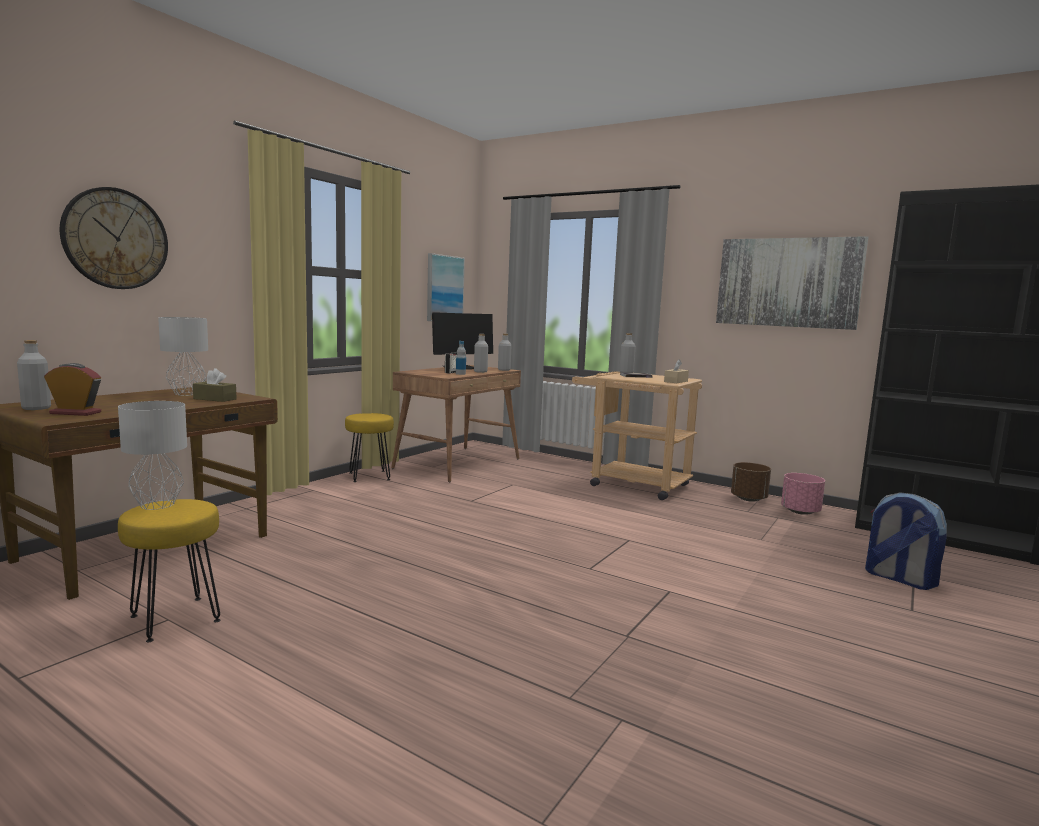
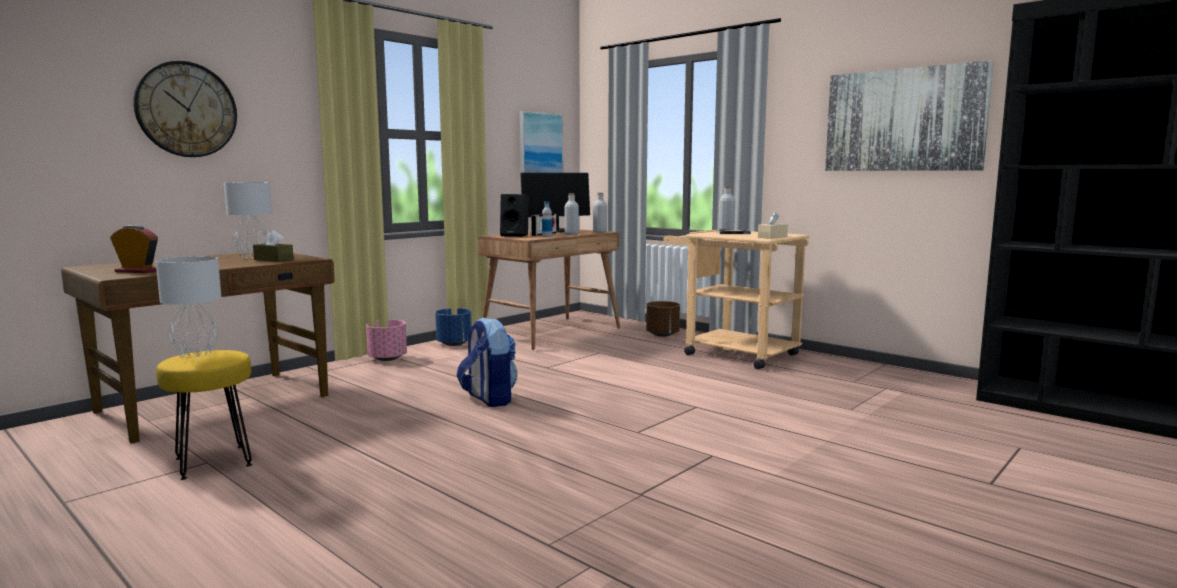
camera: 10 degrees right, 0 degrees up
grey bottle [17,340,51,410] -> none
yellow stool [345,413,394,482] -> blue planter [435,308,472,346]
brown planter [731,462,771,502] -> brown planter moved to [646,301,680,337]
pink planter [781,473,825,515] -> pink planter moved to [366,320,407,361]
backpack [865,492,947,590] -> backpack moved to [457,317,517,407]
none -> black speaker [500,194,529,237]

